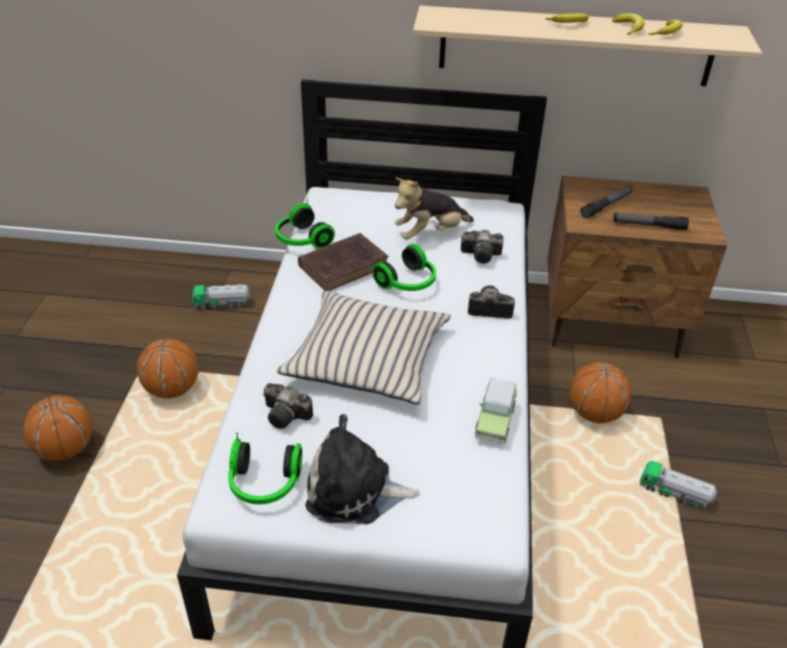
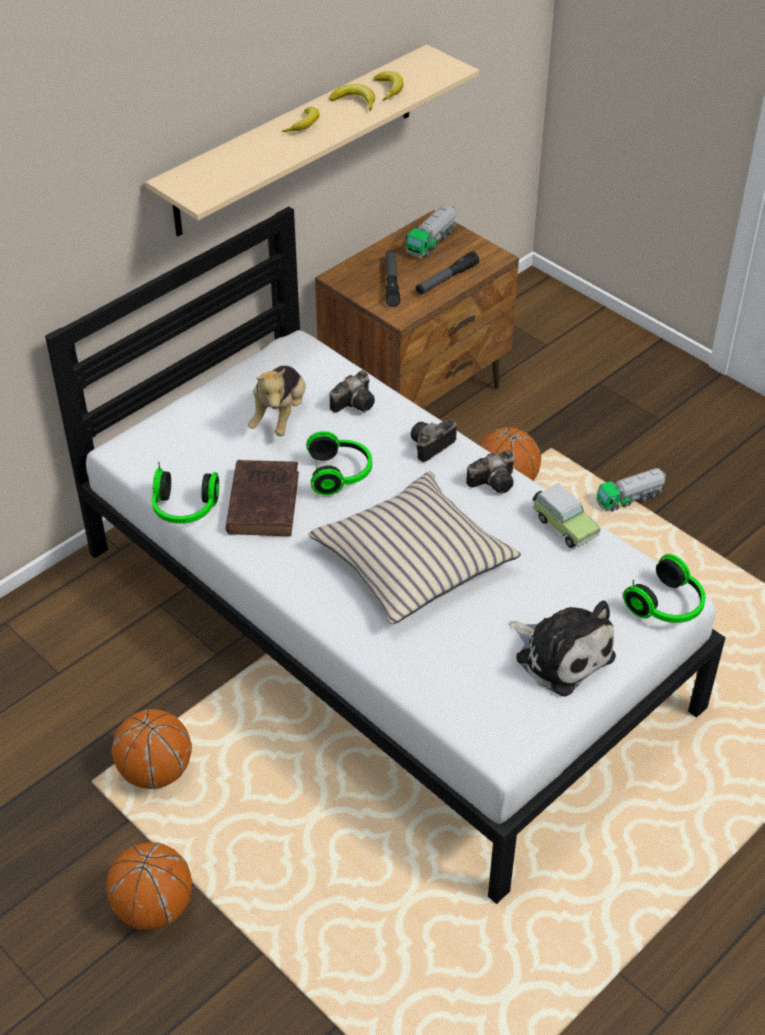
camera: 50 degrees left, 5 degrees up
toy truck [192,284,250,310] -> toy truck moved to [406,204,456,258]
headphones [228,432,302,504] -> headphones moved to [623,554,706,623]
camera [263,383,313,429] -> camera moved to [466,450,515,493]
plush toy [305,414,420,524] -> plush toy turned 90 degrees counterclockwise [508,600,616,697]

